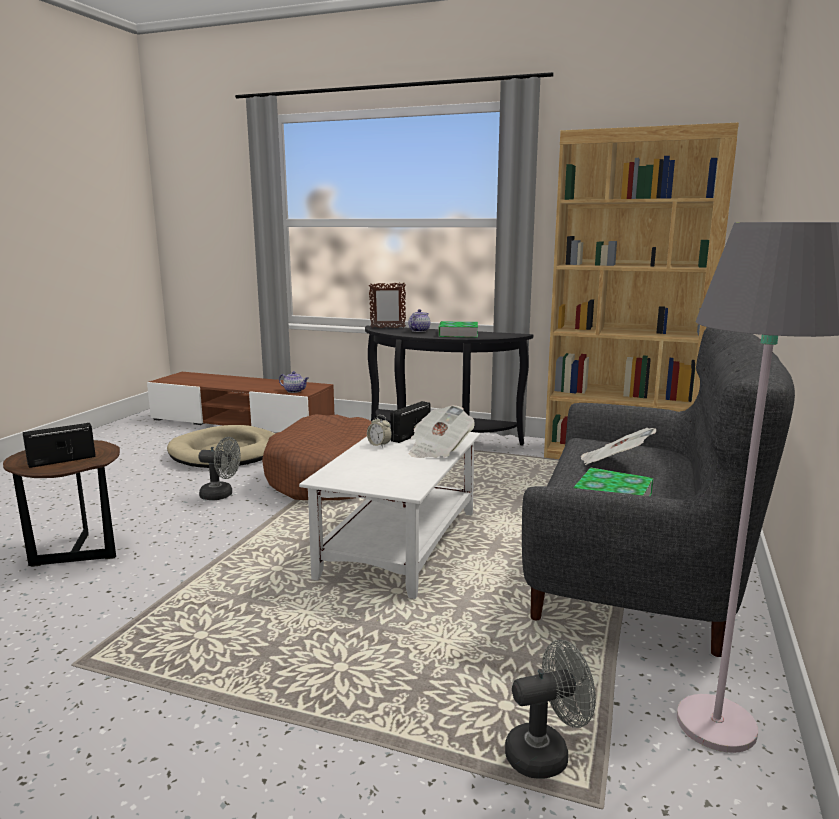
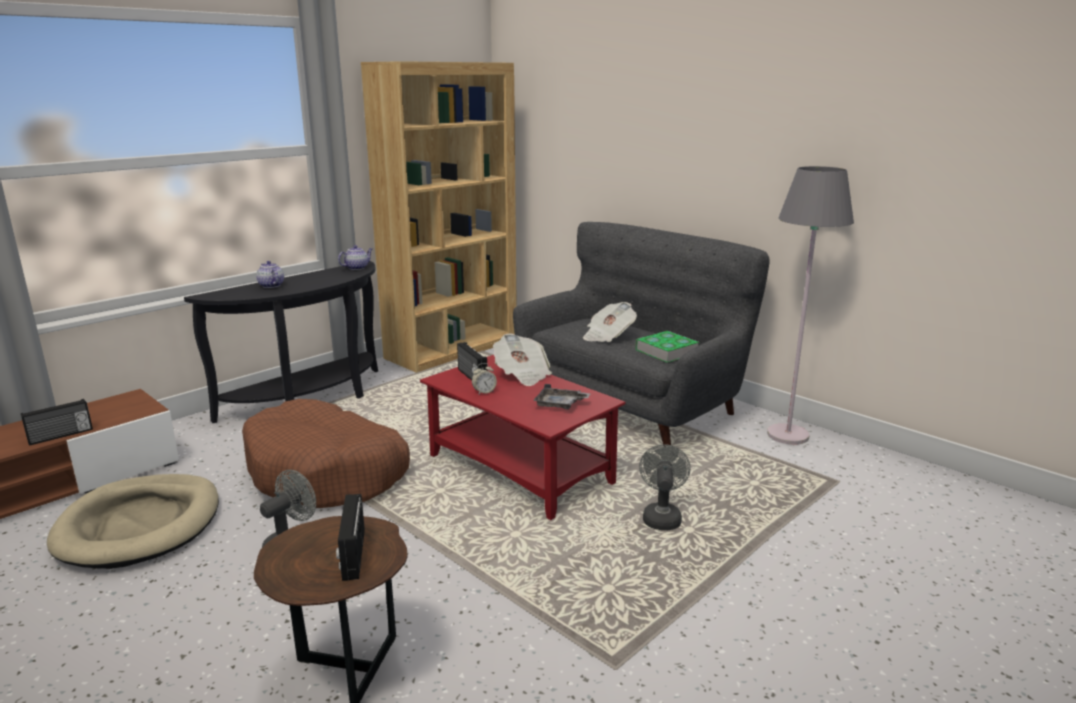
camera: 65 degrees left, 5 degrees up
teapot [279,371,309,393] -> teapot moved to [338,245,373,270]
white coffee table [299,426,480,599] -> red coffee table [420,355,625,520]
picture frame [369,283,406,328] -> none
book [439,321,478,337] -> none
grey fan [505,640,596,779] -> grey fan moved to [639,444,691,530]
none -> radio [21,399,93,446]
none -> grey tray [533,384,590,410]

